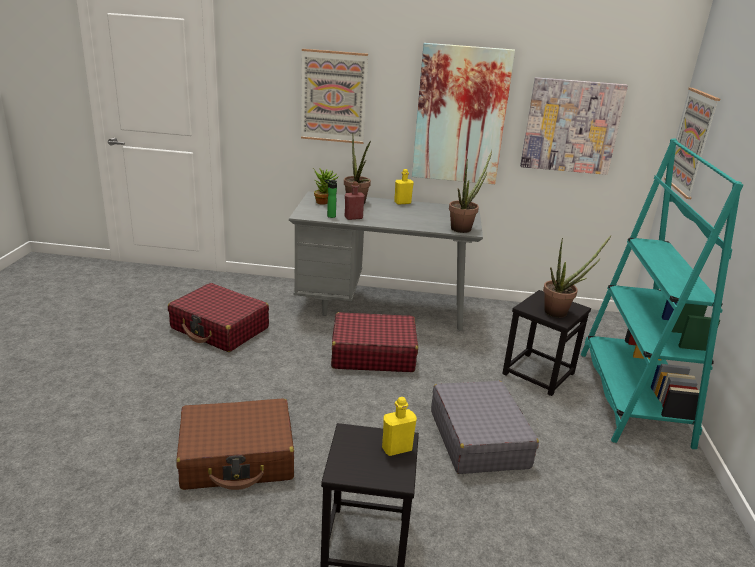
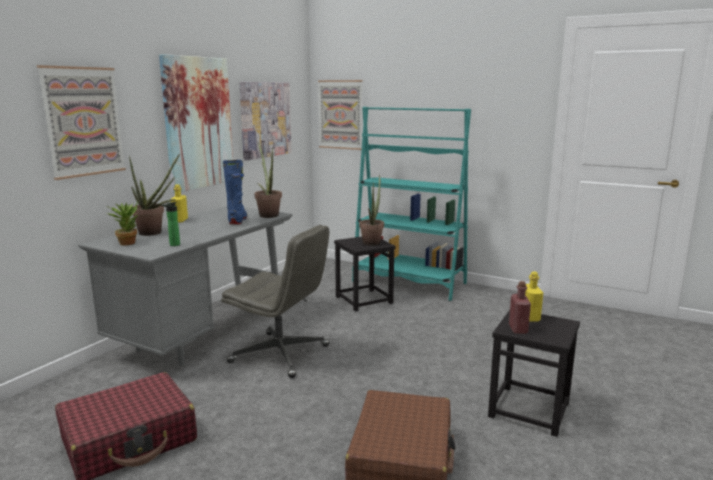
camera: 65 degrees left, 10 degrees down
red suitcase [331,312,418,372] -> grey office chair [221,225,330,378]
red bottle [345,181,365,220] -> red bottle moved to [509,281,531,334]
grey suitcase [431,381,539,474] -> none
none -> blue boot [223,160,247,224]

